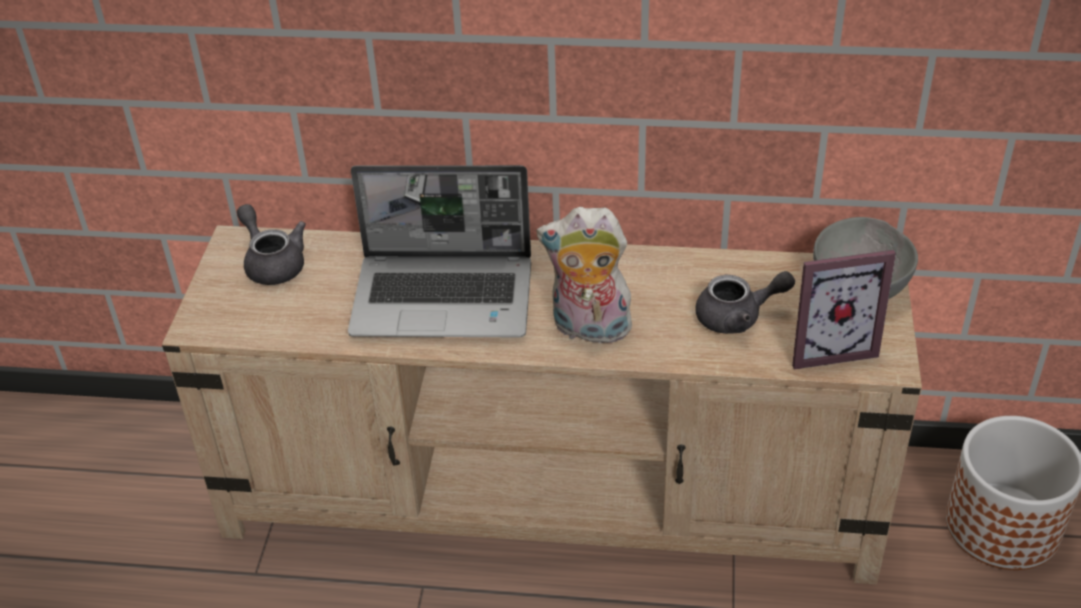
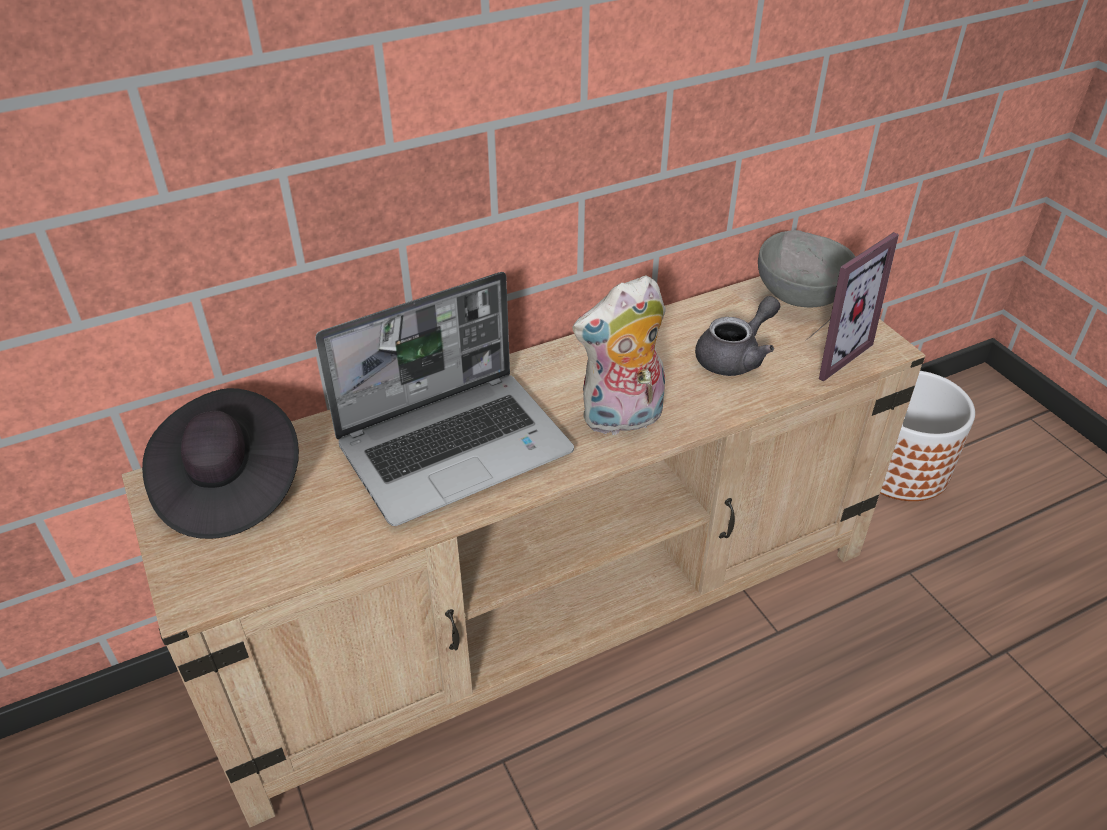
camera: 35 degrees left, 0 degrees up
grey teapot [237,204,306,285] -> black hat [142,388,299,539]

